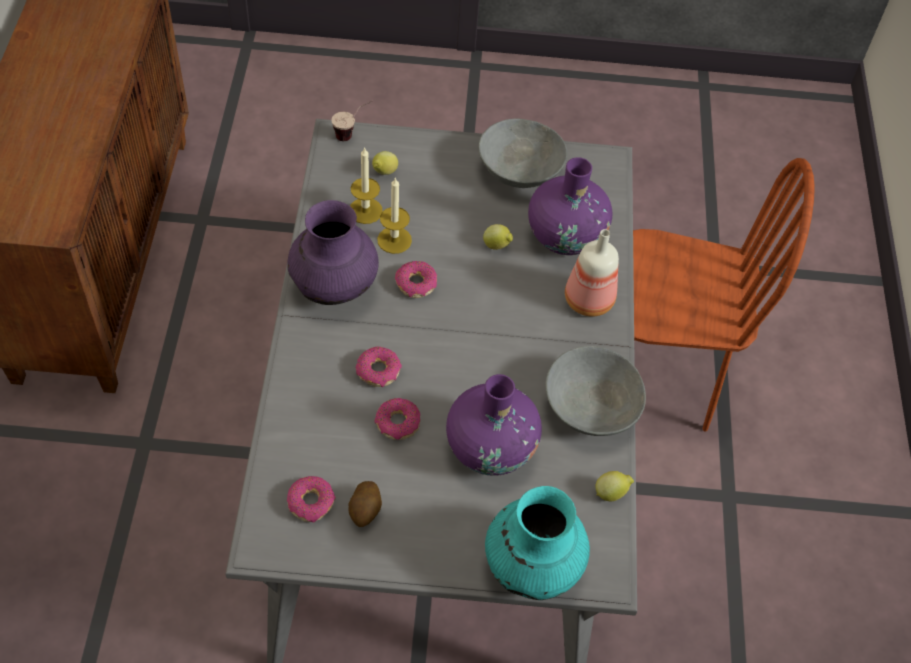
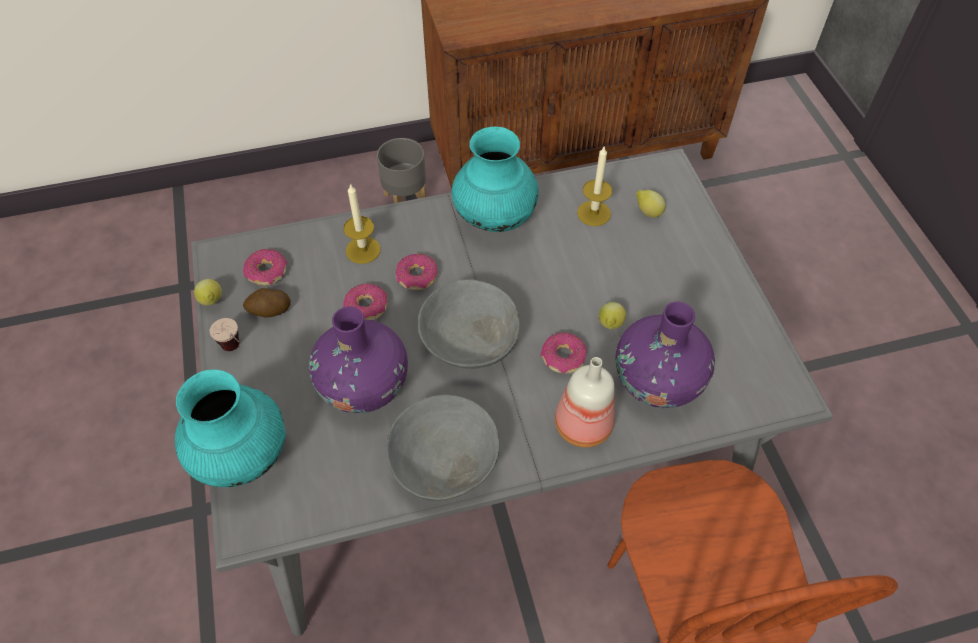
camera: 75 degrees right, 0 degrees up
purple vase [288,200,379,305] -> turquoise vase [451,127,539,232]
cup [331,101,373,141] -> cup moved to [210,318,240,351]
candle [377,177,412,254] -> candle moved to [344,183,380,264]
donut [395,261,437,298] -> donut moved to [540,332,586,373]
grey bowl [478,119,567,188] -> grey bowl moved to [418,279,520,369]
lemon [595,471,634,501] -> lemon moved to [194,279,222,306]
none -> grey planter [377,138,426,203]

